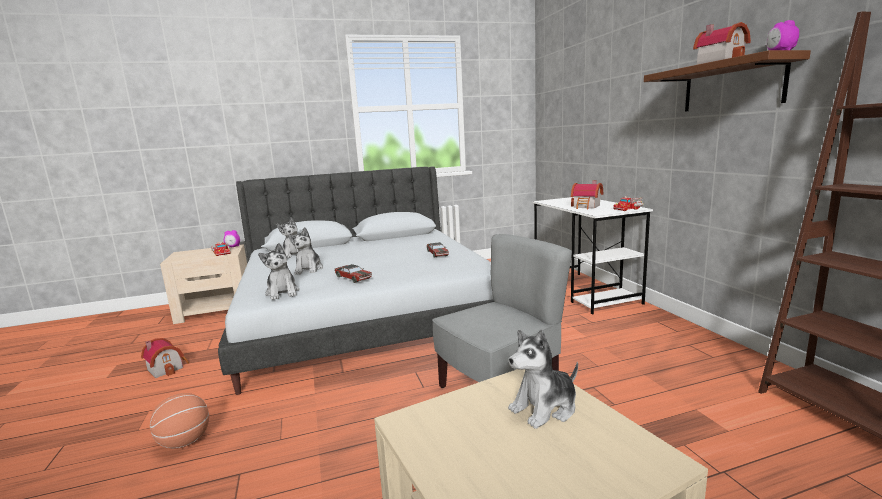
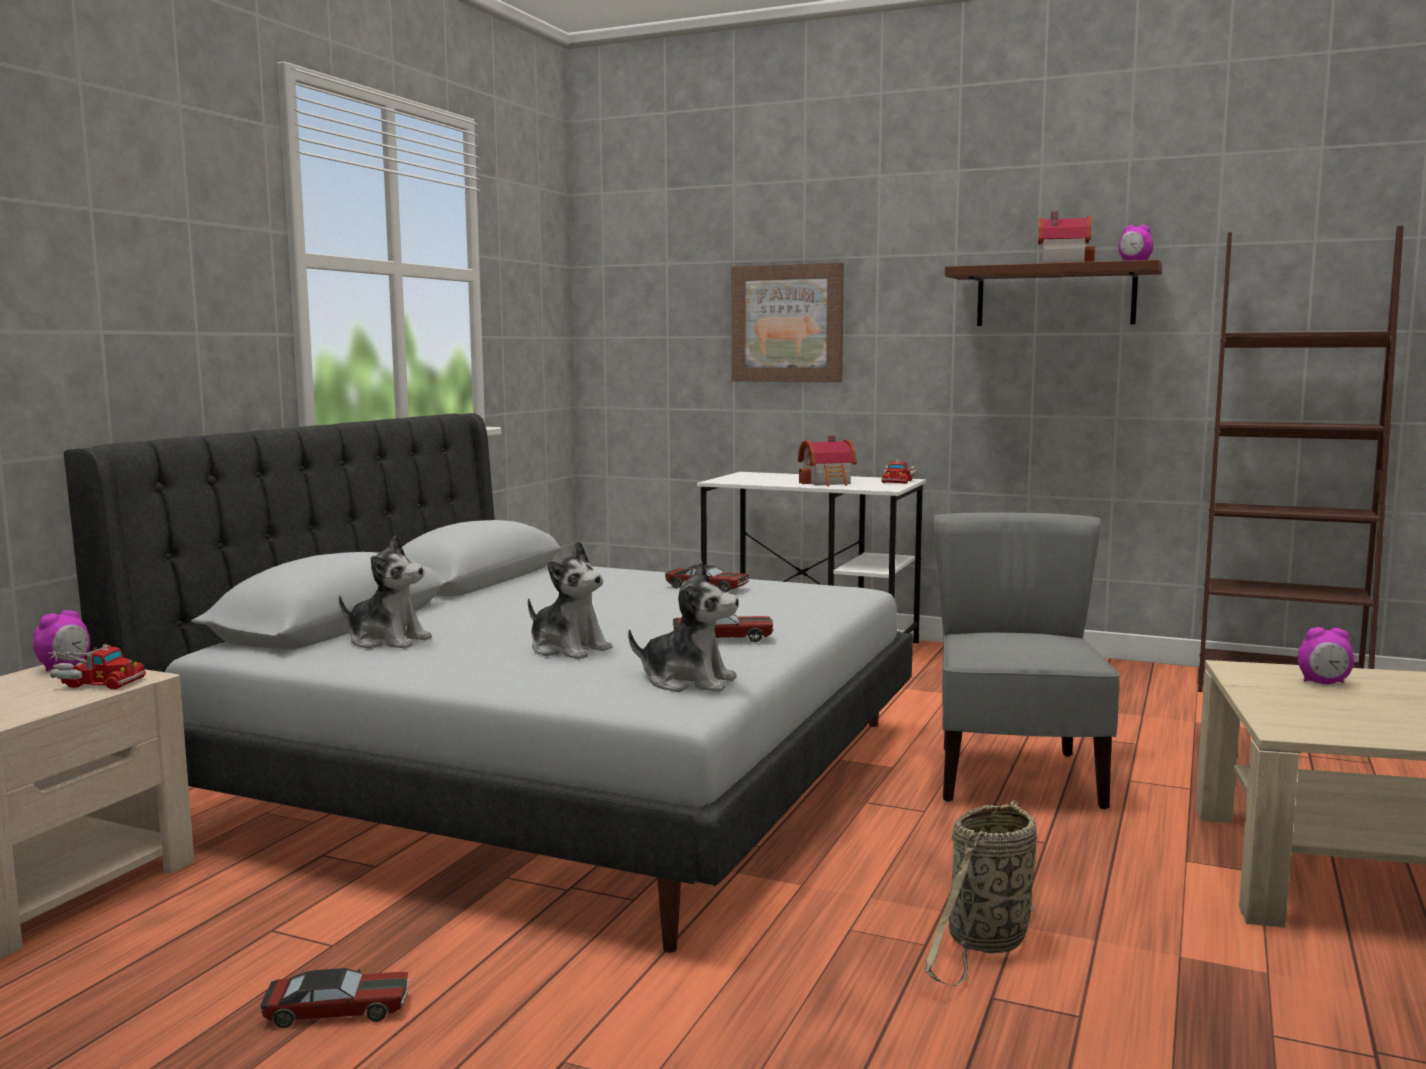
camera: 50 degrees left, 5 degrees down
toy house [141,338,189,378] -> toy car [260,968,409,1028]
basketball [150,393,209,449] -> none
plush toy [508,329,578,429] -> alarm clock [1298,627,1354,684]
none -> picture [732,263,844,382]
none -> basket [925,801,1037,987]

